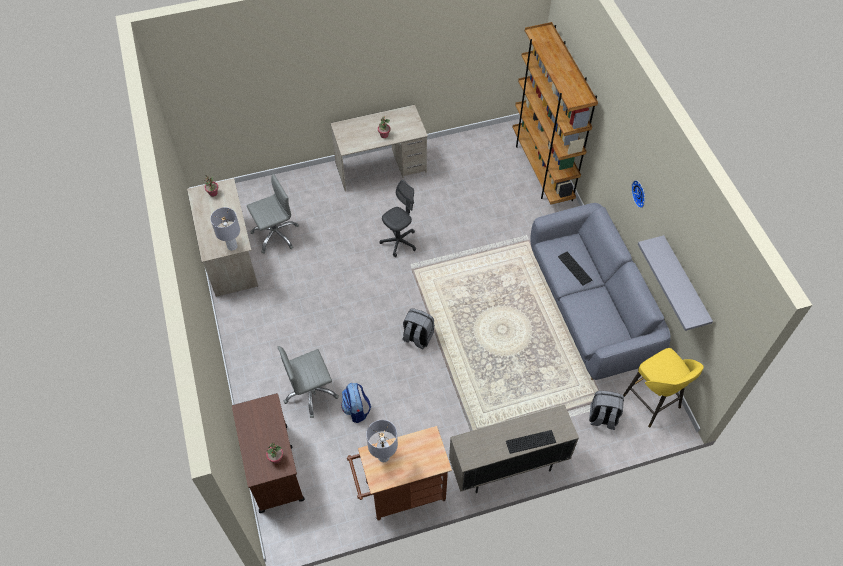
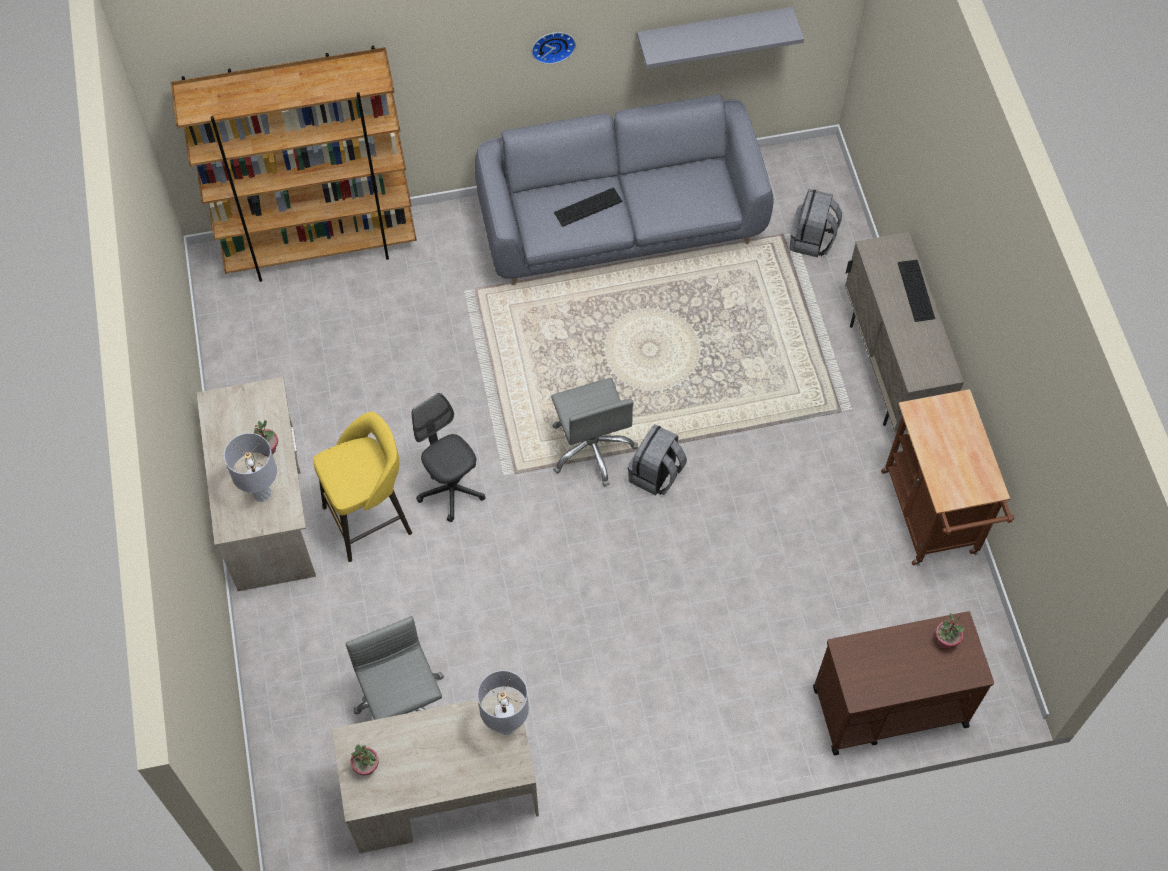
camera: 85 degrees left, 5 degrees up
grey office chair [277,346,339,418] -> grey office chair moved to [551,378,638,487]
backpack [341,383,371,423] -> none
grey table lamp [366,420,398,462] -> grey table lamp moved to [224,433,277,502]
yellow stool [623,348,704,428] -> yellow stool moved to [313,412,412,562]

